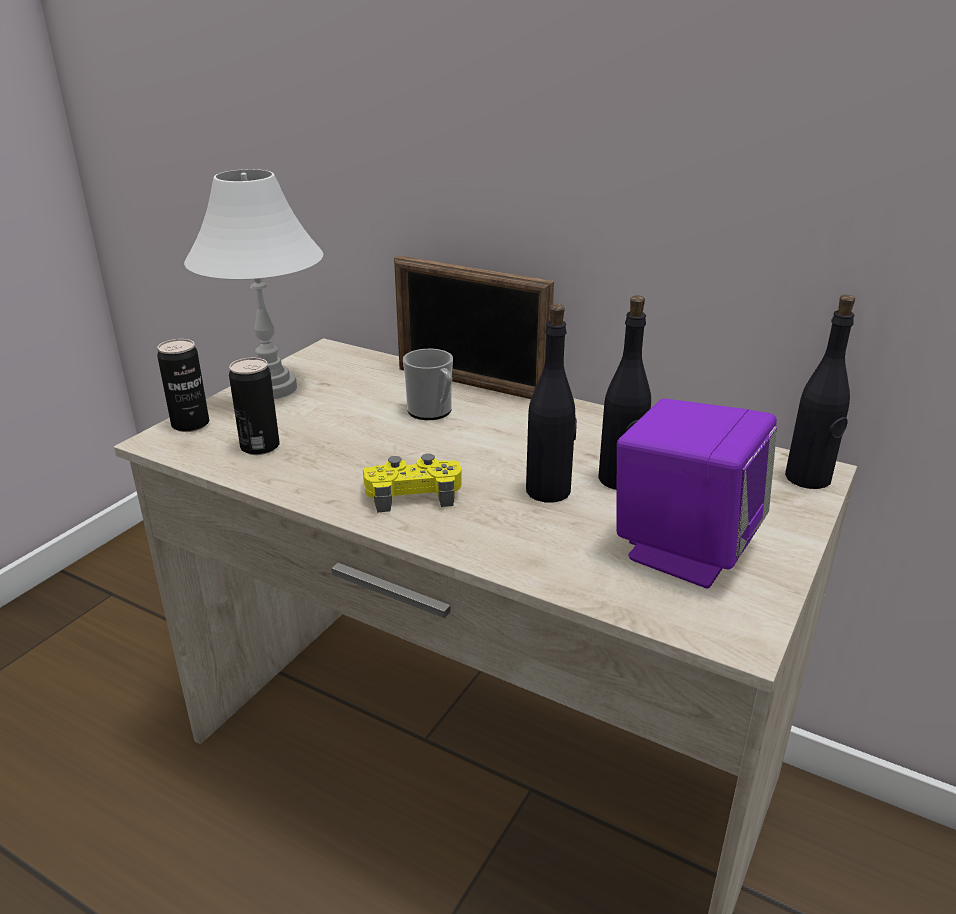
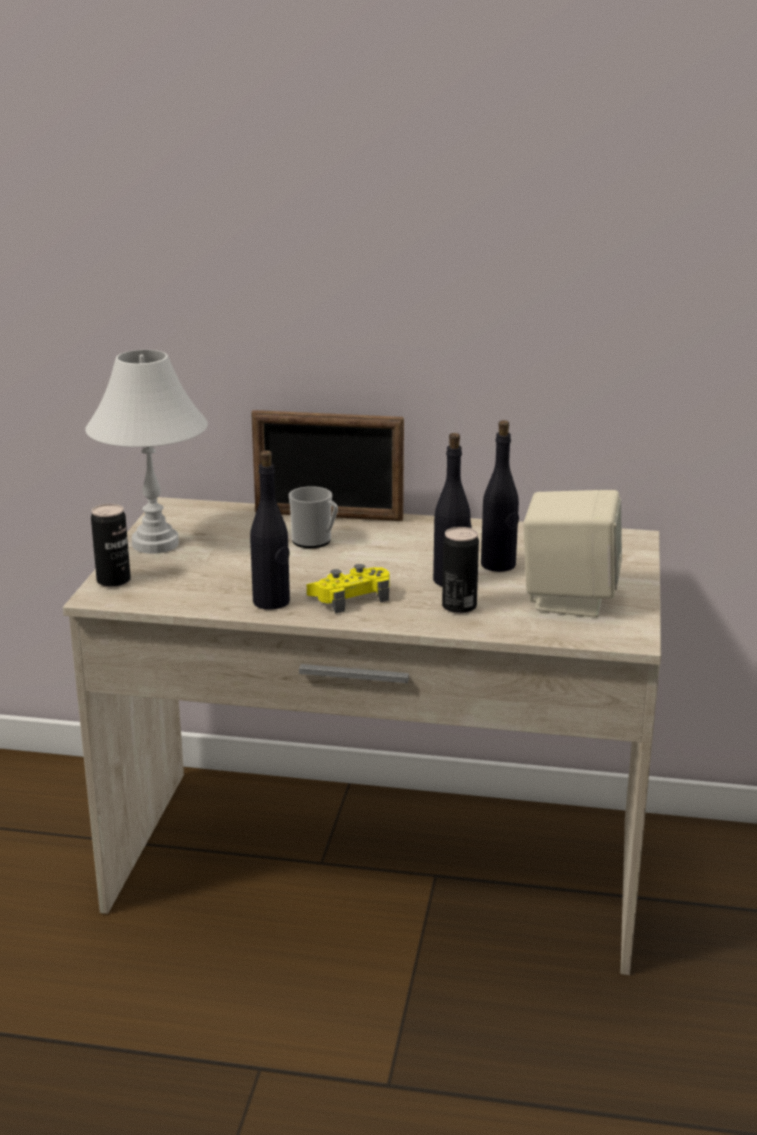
camera: 20 degrees left, 5 degrees down
can [229,358,280,455] -> can moved to [442,527,479,614]
purple speaker [616,399,777,588] -> beige speaker [523,490,622,618]
black bottle [785,295,855,489] -> black bottle moved to [250,450,290,610]

